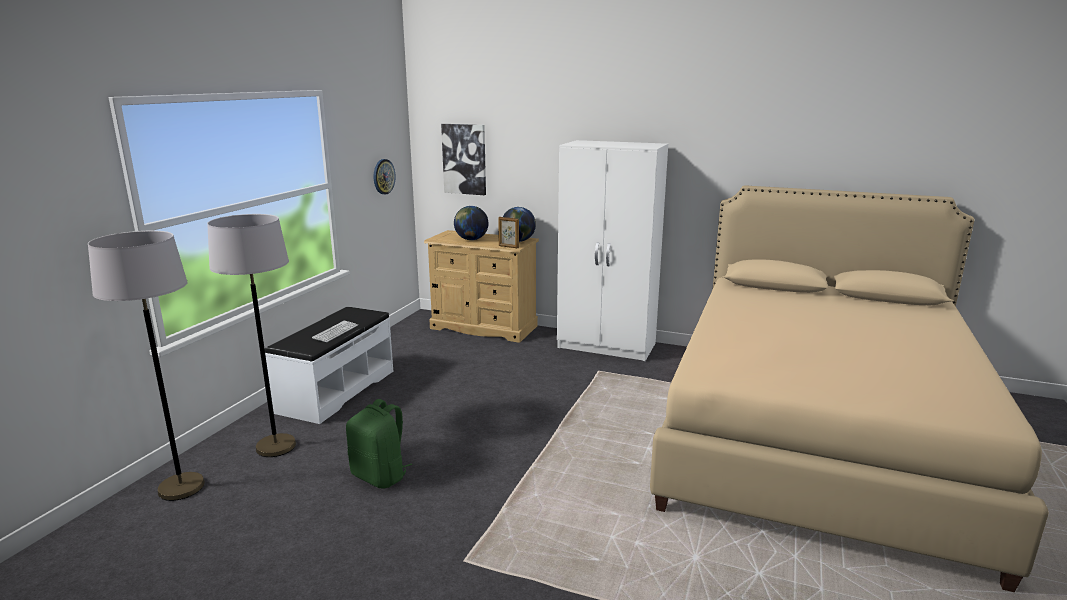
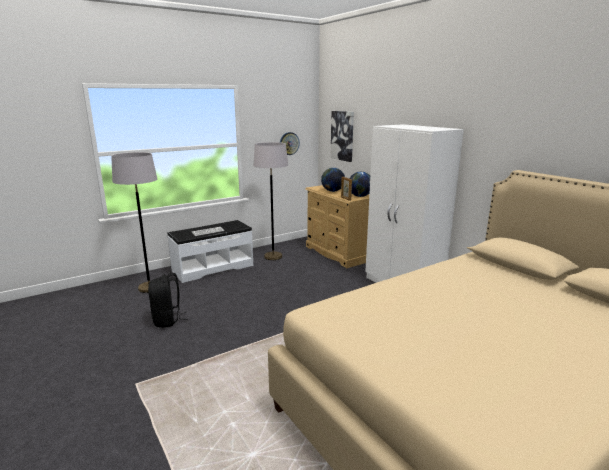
camera: 35 degrees right, 0 degrees up
grey floor lamp [88,231,205,501] -> grey floor lamp moved to [253,142,288,260]
green backpack [346,399,412,489] -> black backpack [148,273,188,328]

